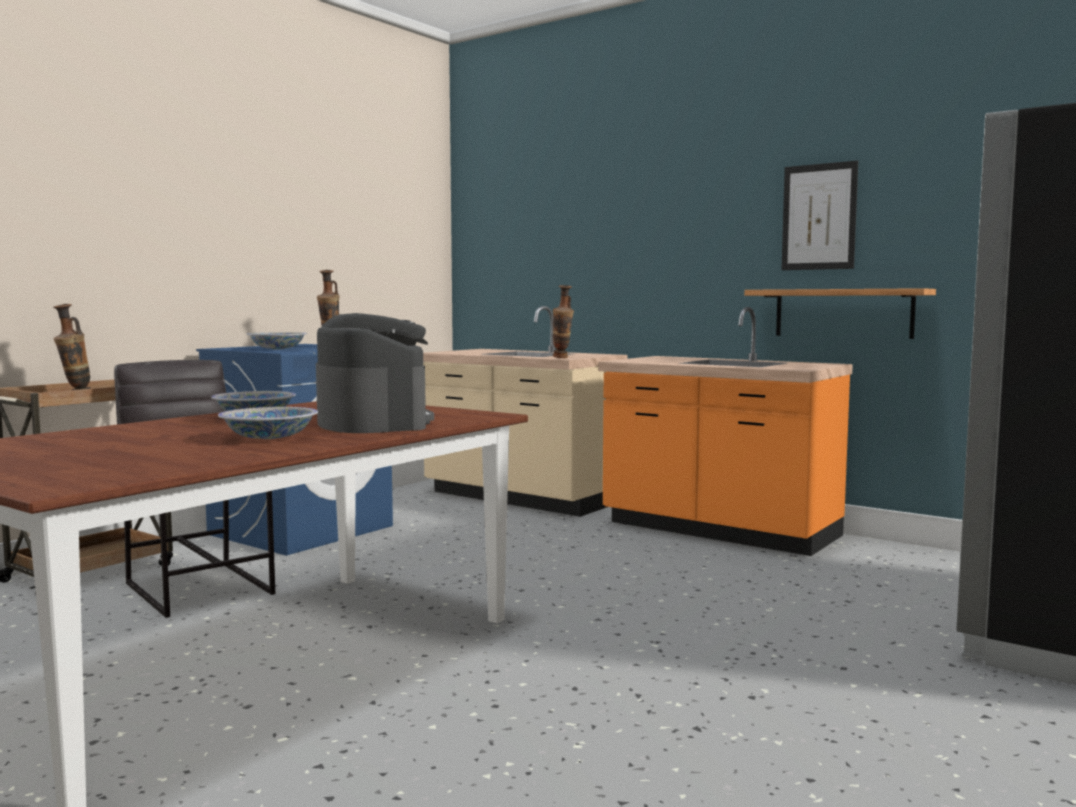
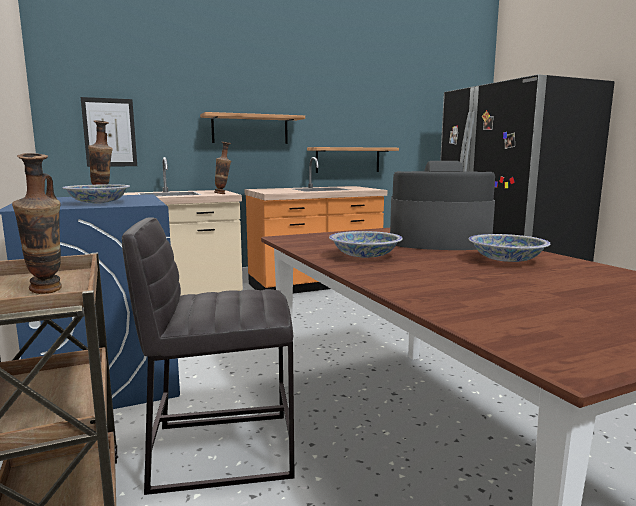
camera: 60 degrees left, 5 degrees up
picture [781,160,858,270] -> picture moved to [81,97,137,167]
none -> shelf [200,112,305,144]

